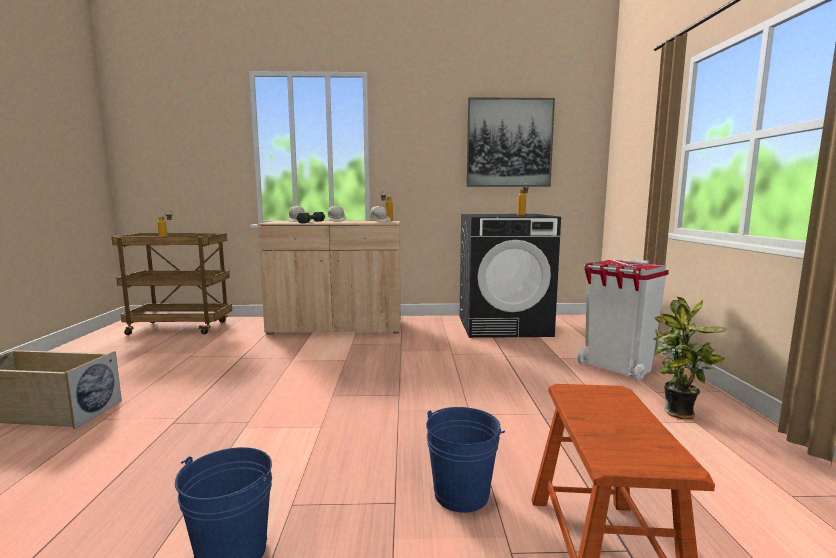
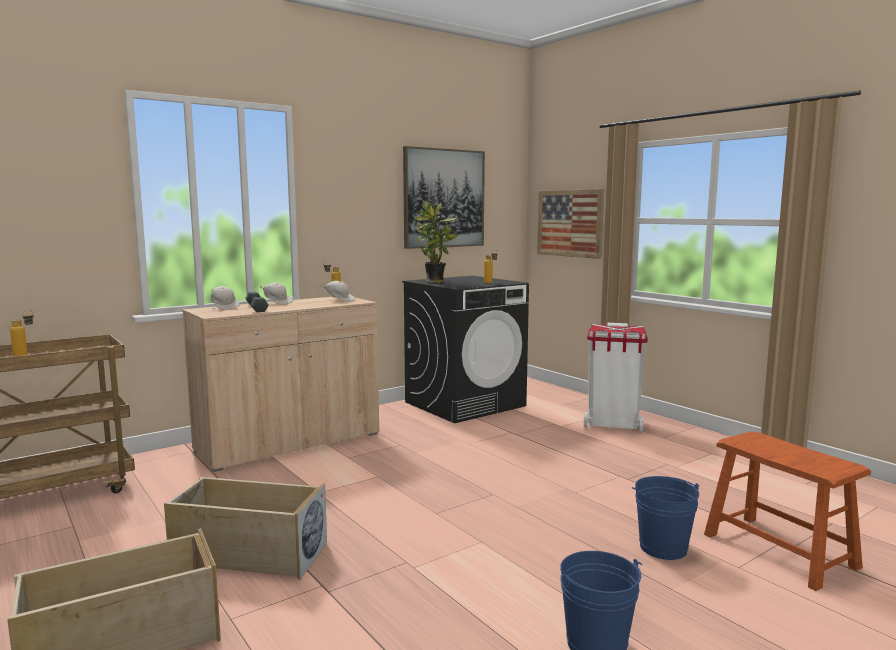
camera: 35 degrees left, 0 degrees up
potted plant [654,297,727,419] -> potted plant moved to [414,201,458,283]
none -> beige storage box [164,477,327,580]
none -> picture [537,189,604,259]

